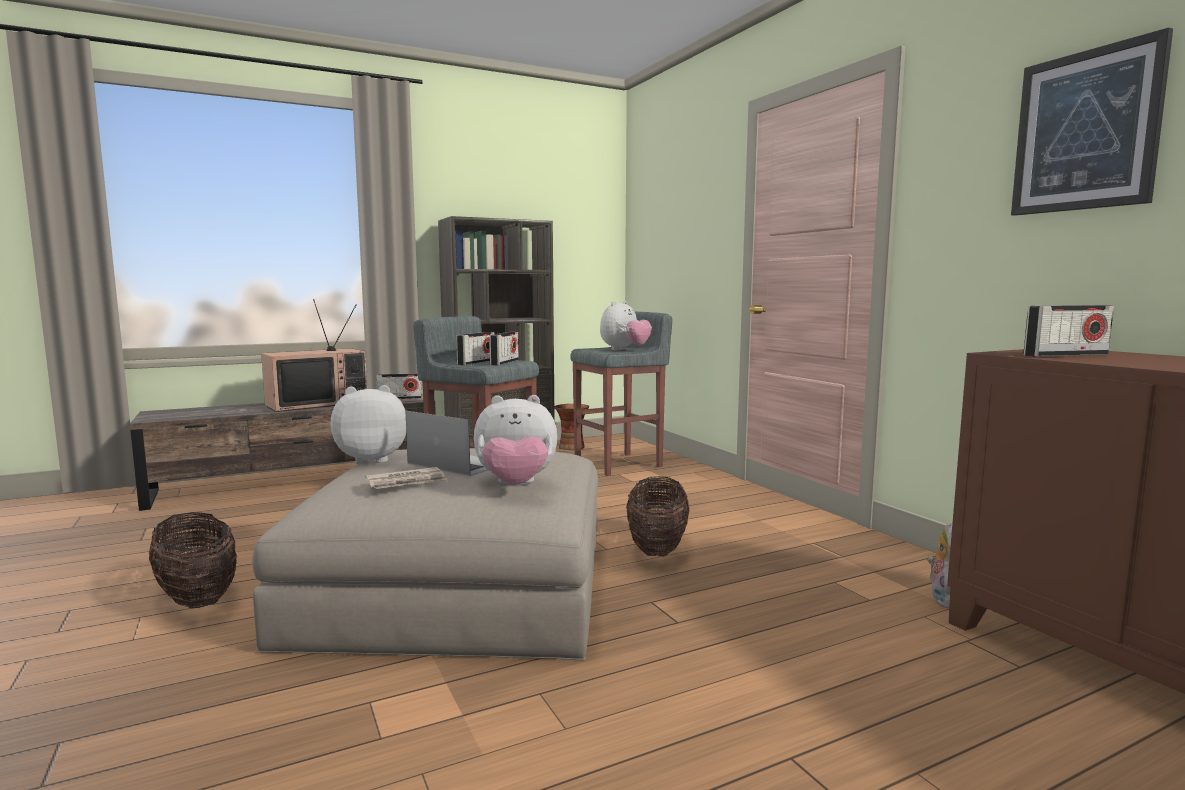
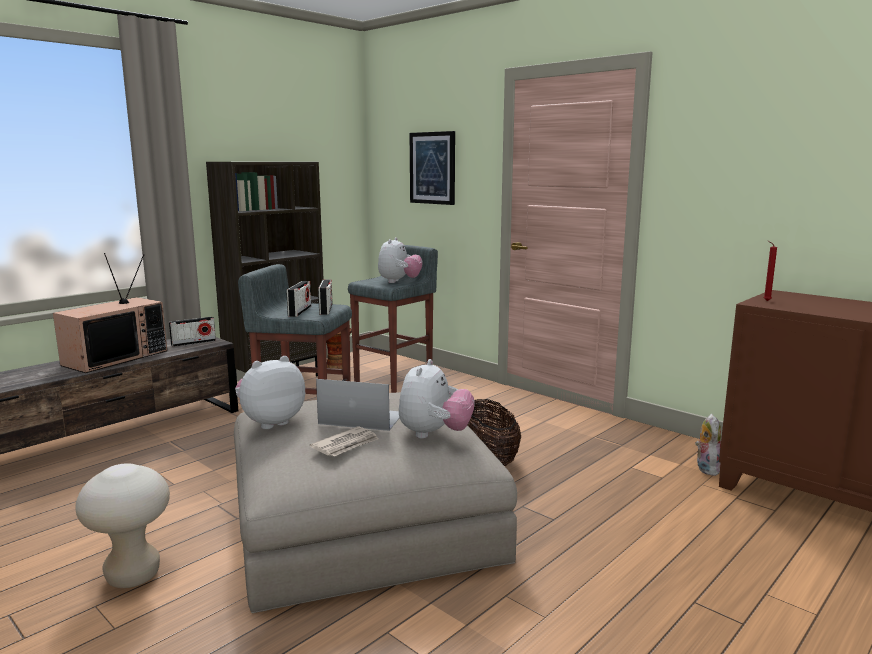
camera: 20 degrees left, 5 degrees up
basket [149,512,237,608] -> beige stool [75,463,170,588]
plush toy [474,395,557,484] -> plush toy turned 45 degrees counterclockwise [399,359,475,439]
picture [1011,28,1173,216] -> picture moved to [410,131,455,205]
radio [1023,305,1114,357] -> none
none -> red candle [764,241,777,301]

